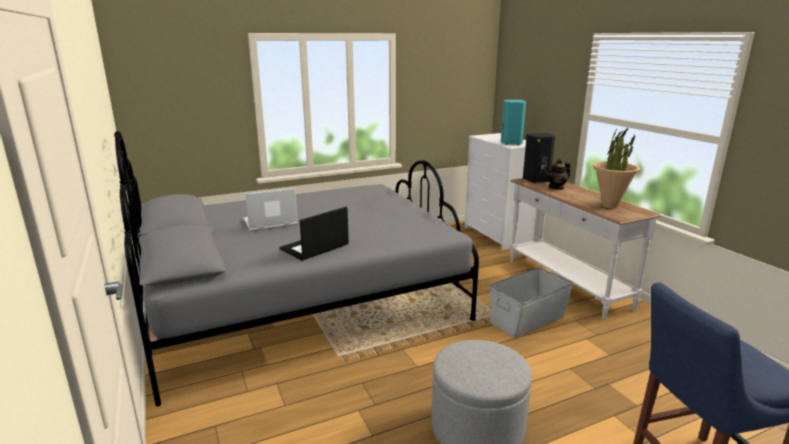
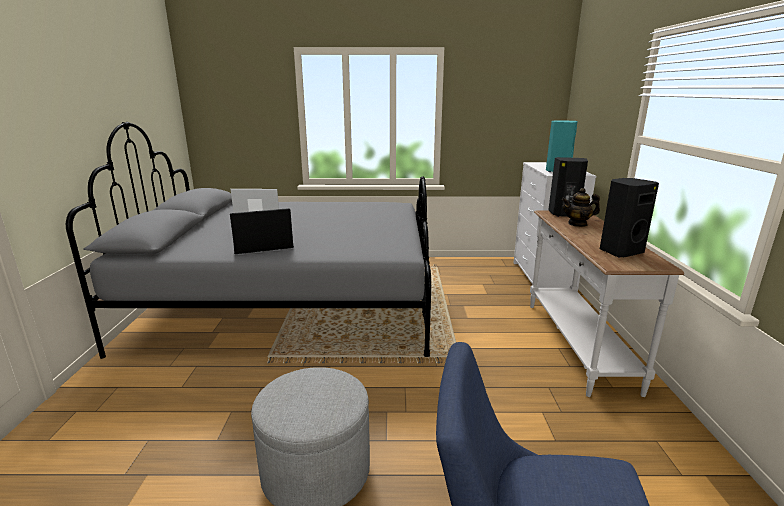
camera: 25 degrees right, 0 degrees up
grey storage box [489,267,573,338] -> none
potted plant [593,127,641,208] -> black speaker [600,178,659,257]

